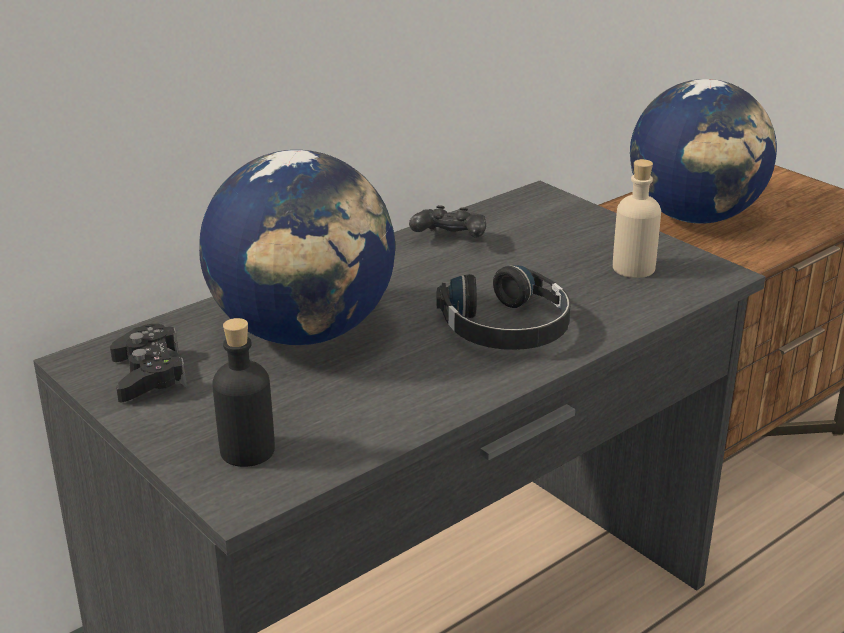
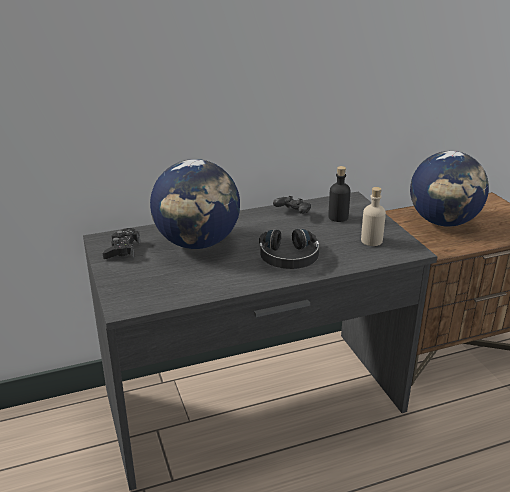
camera: 20 degrees right, 0 degrees up
black bottle [212,318,275,467] -> black bottle moved to [328,166,351,222]

